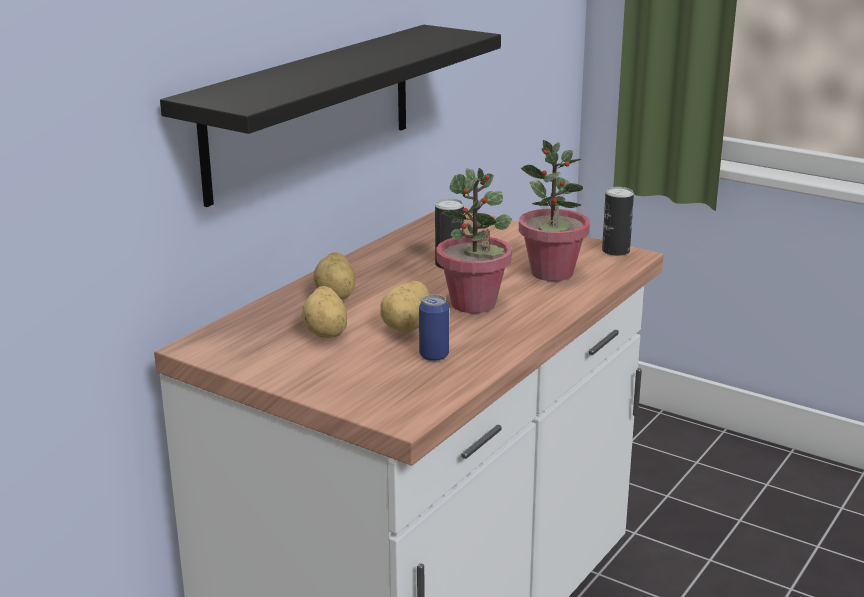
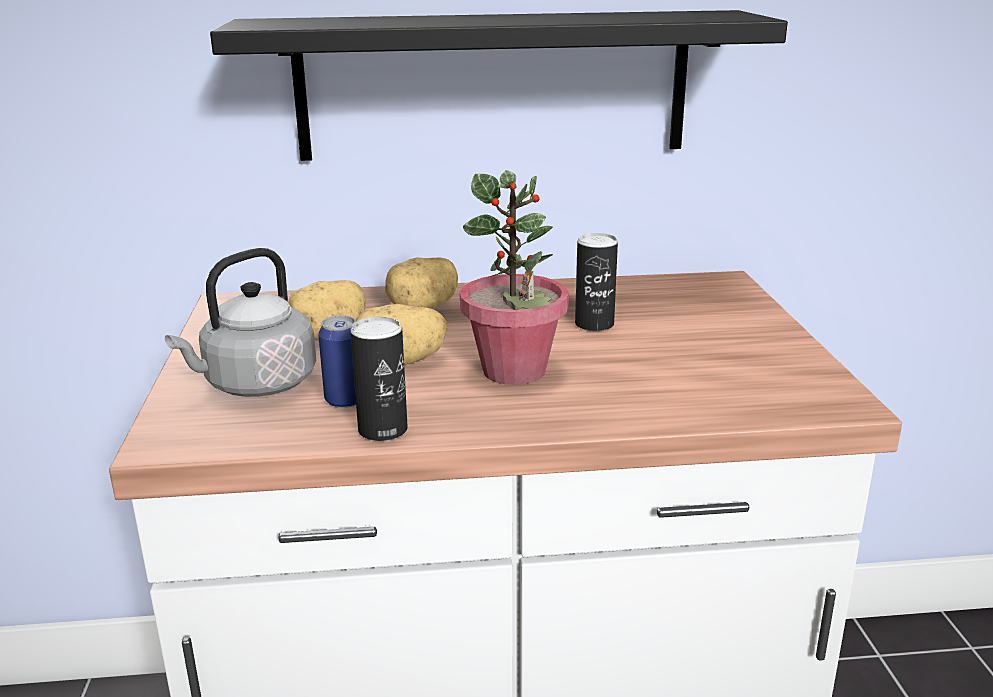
camera: 50 degrees right, 0 degrees up
potted plant [519,140,590,281] -> none
can [602,187,634,256] -> can moved to [350,317,408,441]
none -> grey kettle [165,248,316,397]

